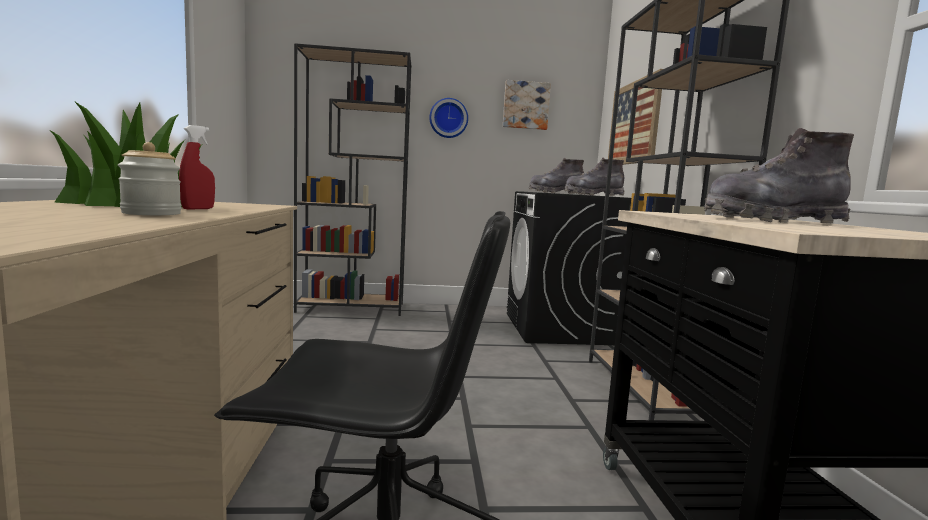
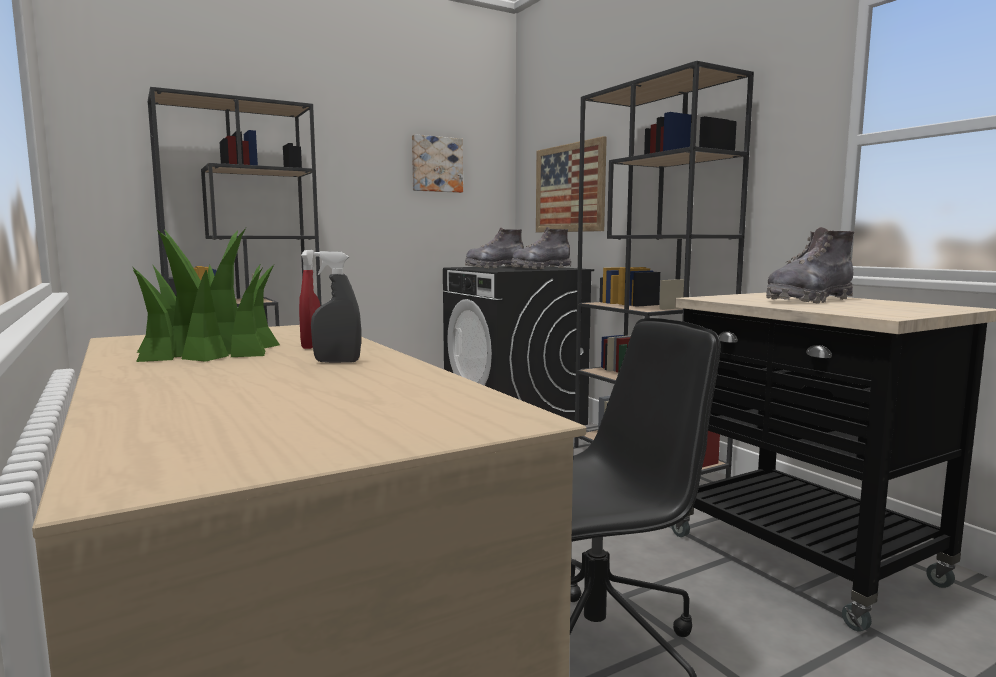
camera: 25 degrees left, 0 degrees up
jar [118,142,181,215] -> grey spray bottle [311,251,361,363]
wall clock [429,98,468,138] -> none

